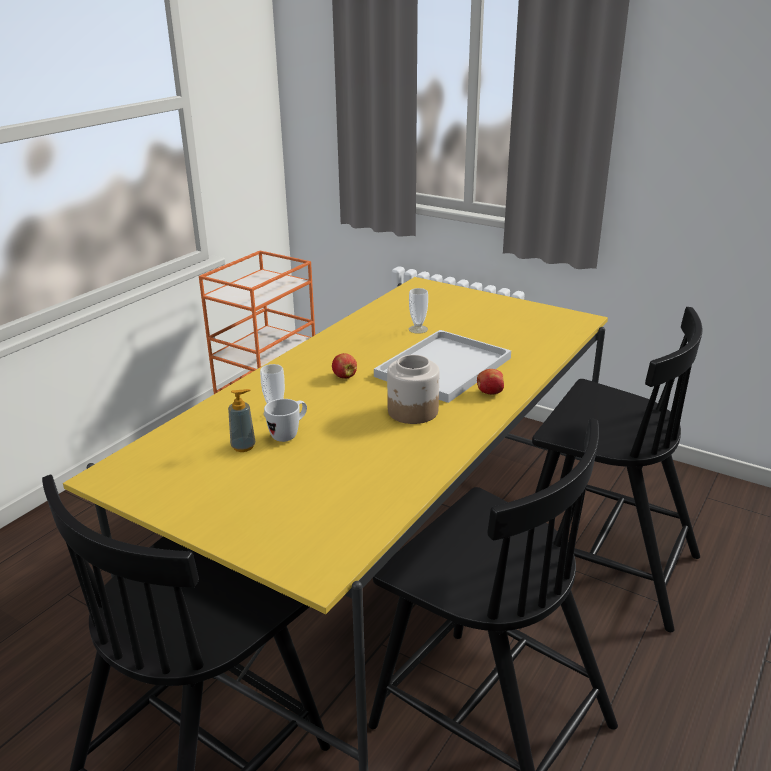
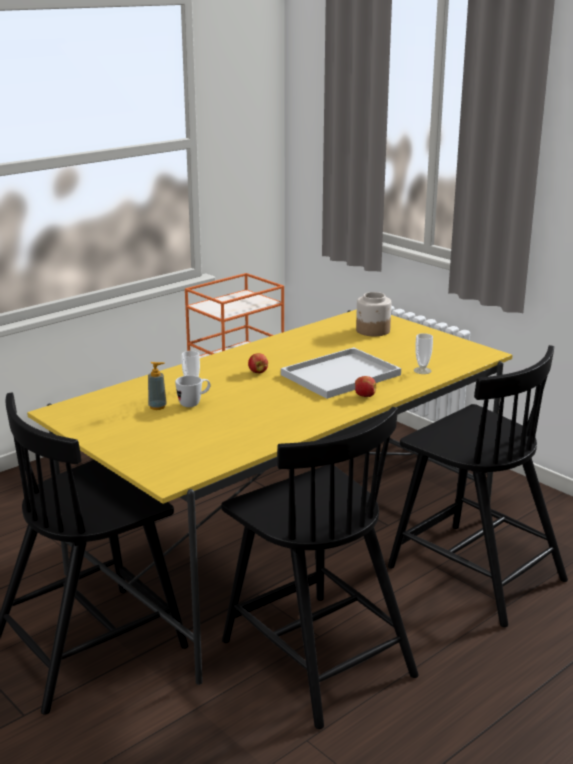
camera: 15 degrees right, 5 degrees down
jar [387,355,439,424] -> jar moved to [356,292,391,336]
cup [409,288,428,334] -> cup moved to [414,333,433,374]

